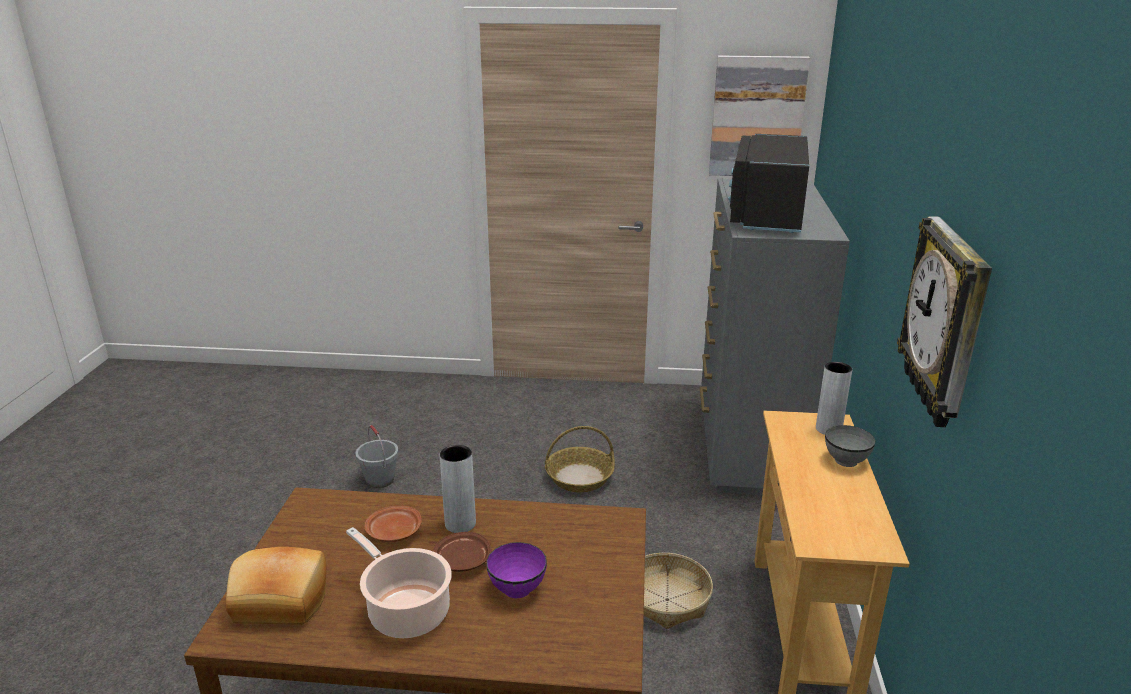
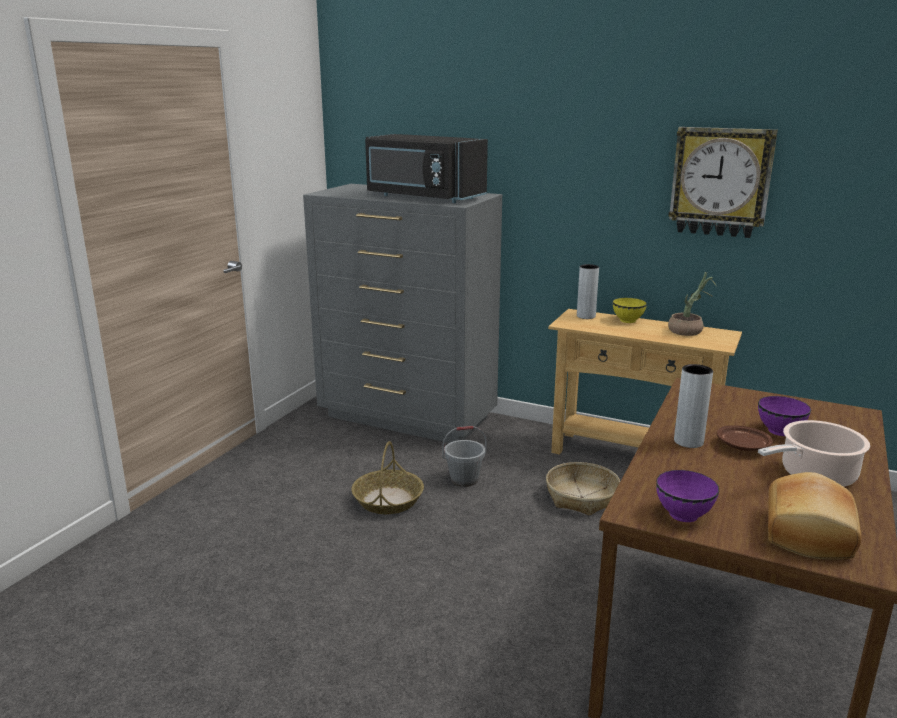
camera: 70 degrees left, 5 degrees down
grey bucket [355,425,399,488] -> grey bucket moved to [443,426,487,487]
brown plate [365,506,422,542] -> none
picture [709,55,810,176] -> none
grey bowl [825,425,876,467] -> yellow bowl [613,298,647,323]
none -> purple bowl [656,470,719,522]
none -> potted plant [668,272,716,336]

